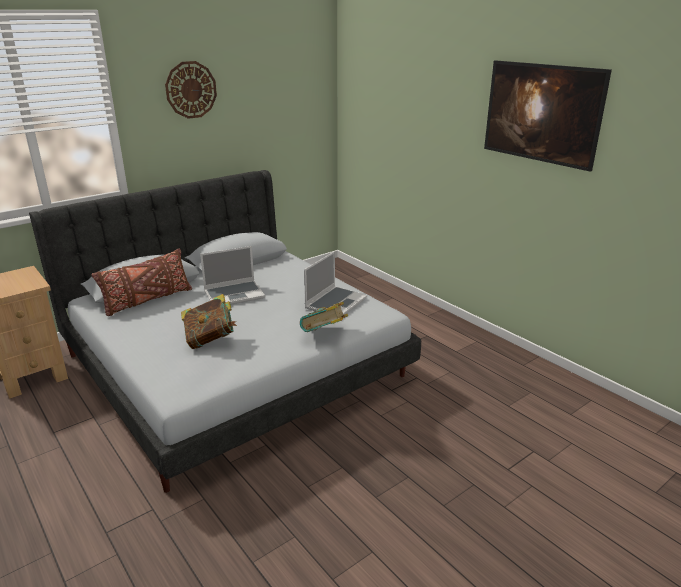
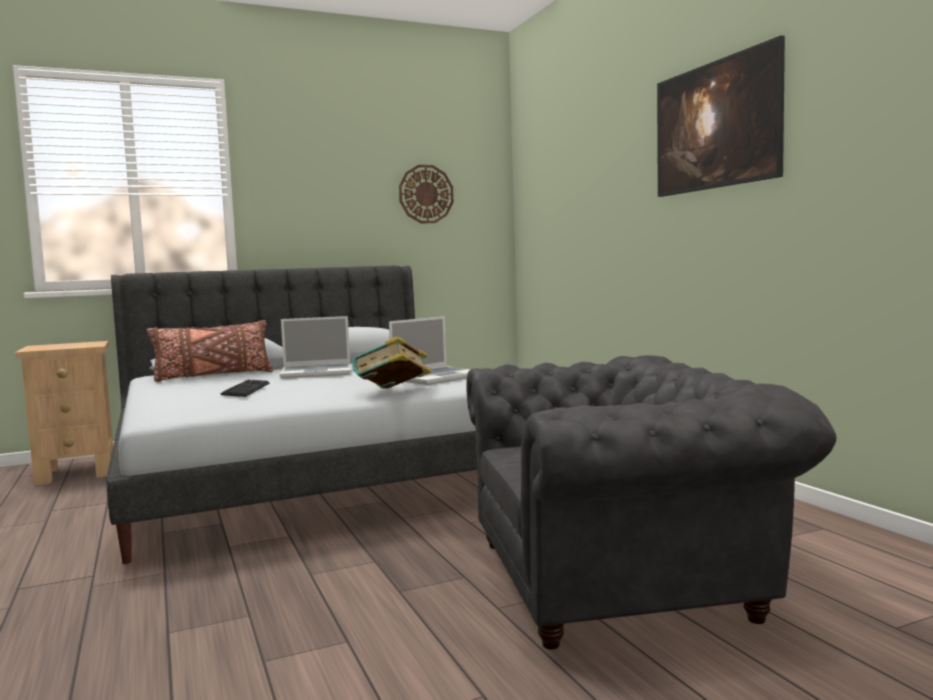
camera: 15 degrees right, 20 degrees down
wall clock [165,61,217,119] -> wall clock moved to [399,165,454,223]
book [181,294,237,349] -> keyboard [221,379,269,397]
none -> grey armchair [467,355,836,649]

